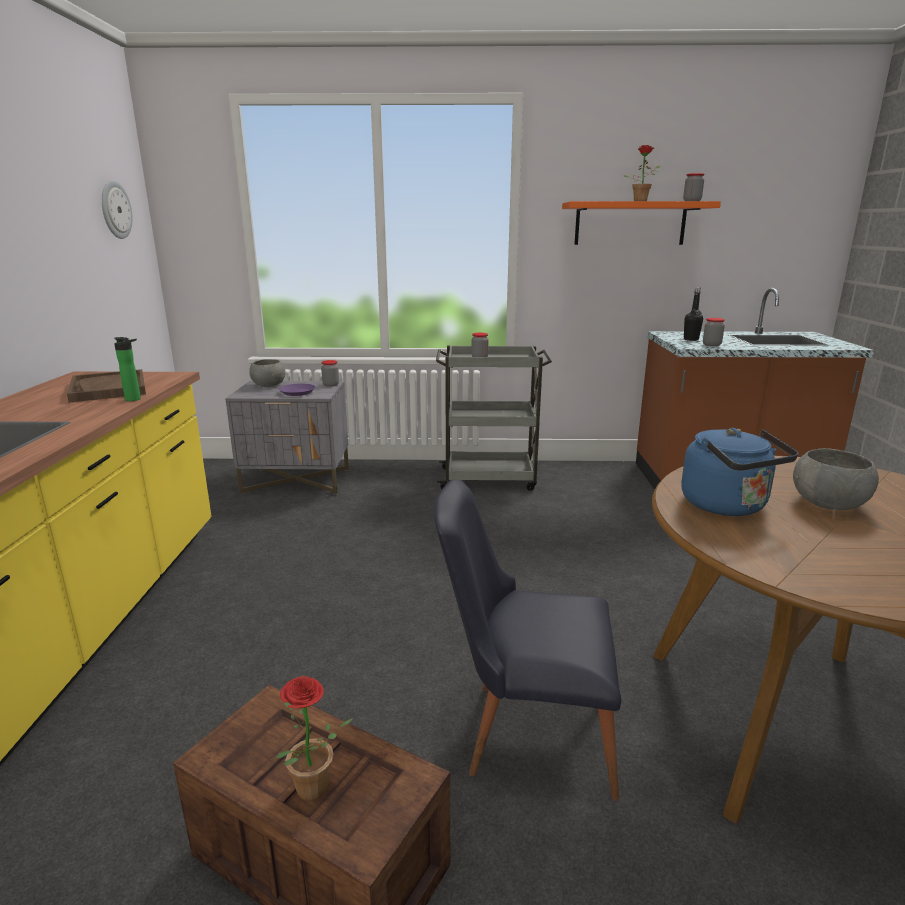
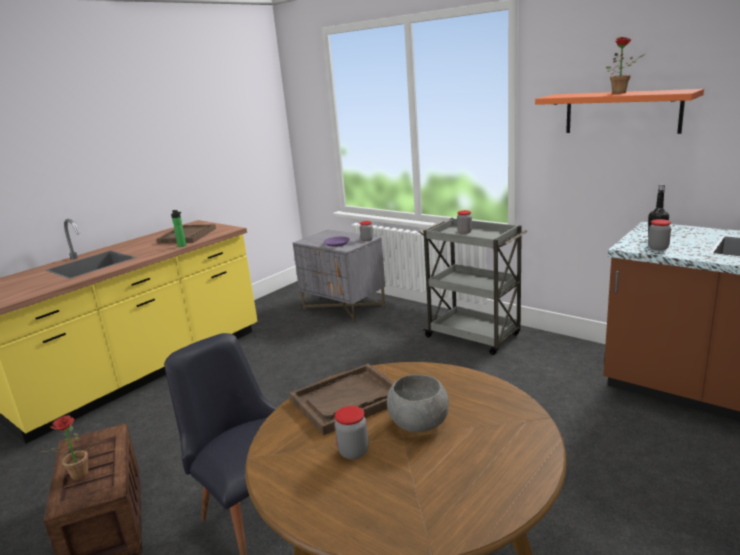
camera: 40 degrees right, 0 degrees up
wall clock [102,181,133,239] -> none
grey bowl [249,359,285,387] -> none
blue kettle [681,428,798,516] -> brown tray [290,364,394,435]
jar [683,173,704,201] -> jar moved to [335,406,369,459]

